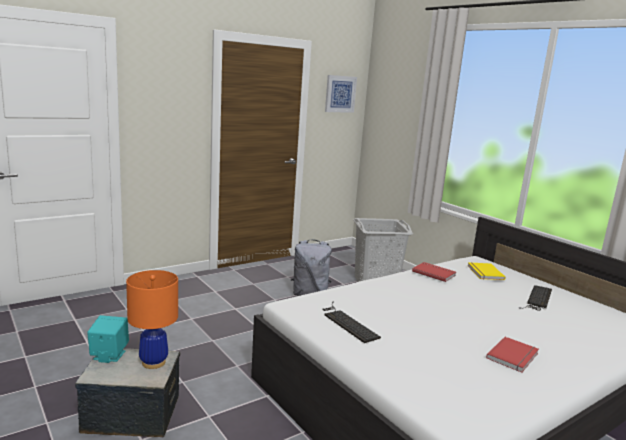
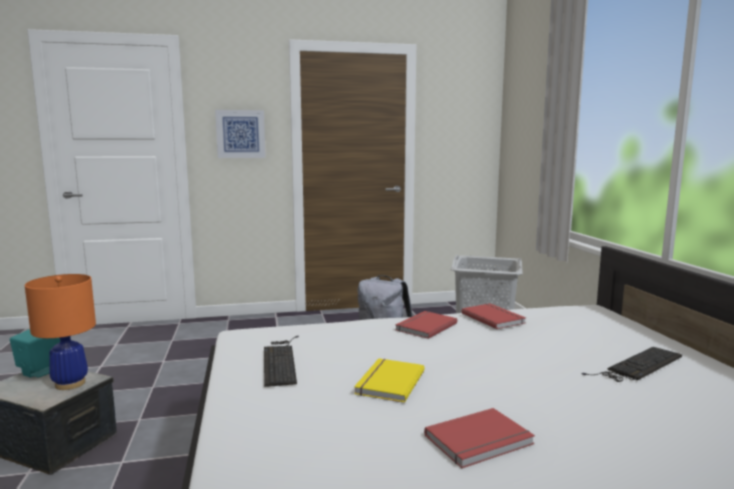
camera: 25 degrees right, 5 degrees down
picture [325,75,357,113] -> picture moved to [215,110,266,158]
yellow book [468,262,506,280] -> yellow book moved to [354,358,425,403]
none -> red book [395,311,457,339]

